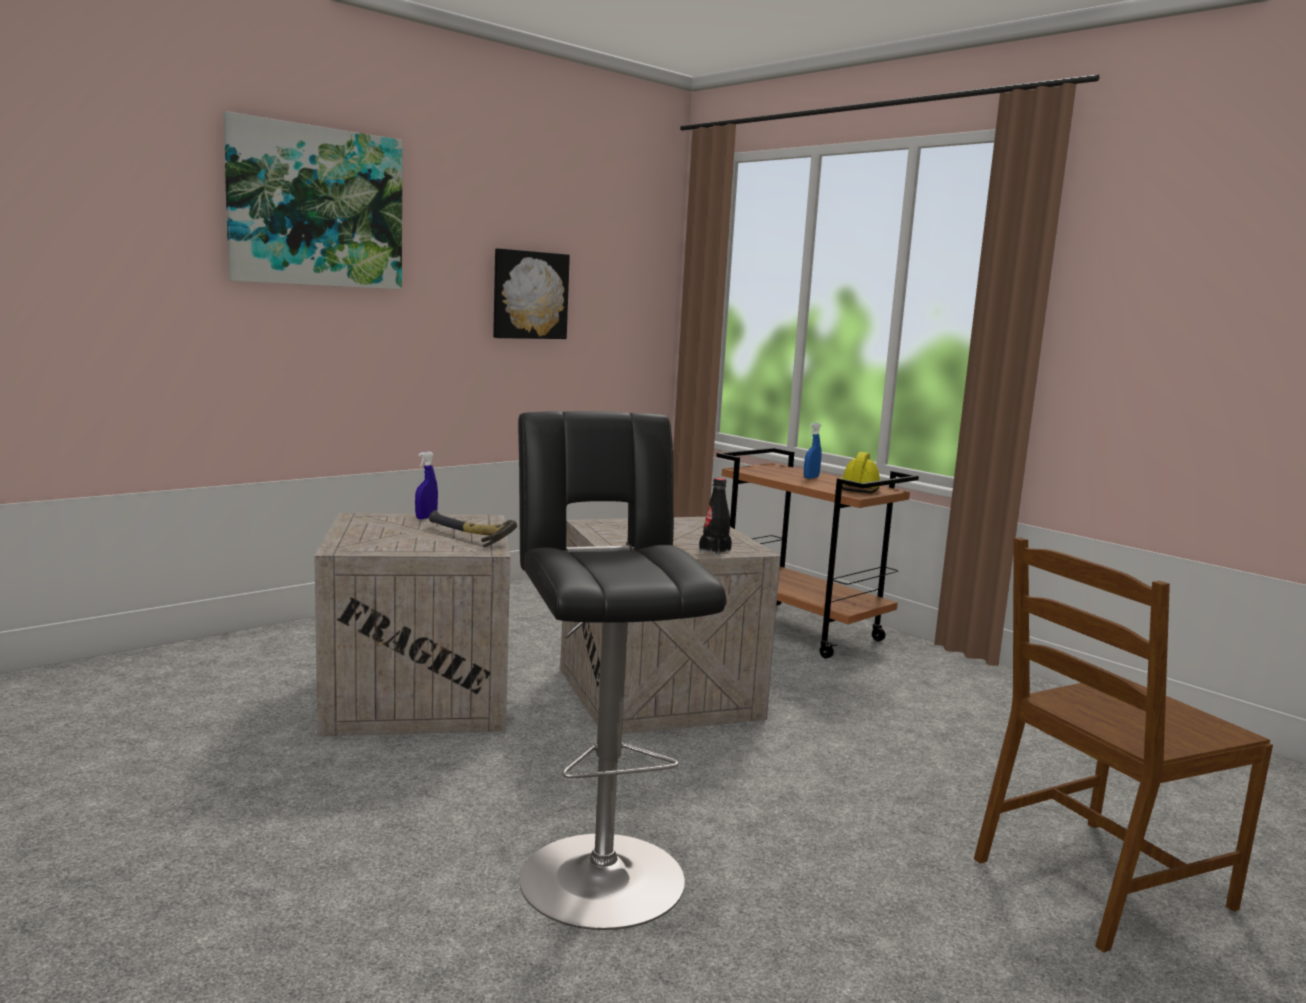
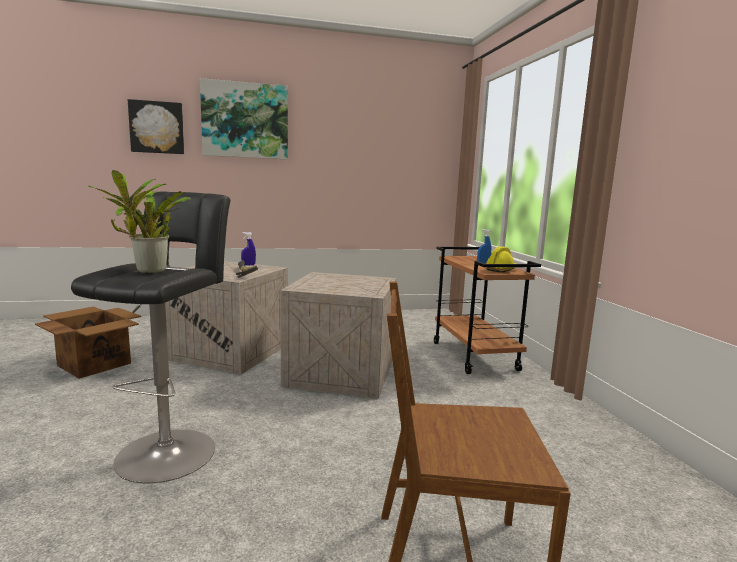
camera: 30 degrees right, 0 degrees up
picture [493,249,570,339] -> picture moved to [128,99,184,154]
black bottle [699,478,732,555] -> none
none -> cardboard box [35,306,142,379]
none -> potted plant [88,170,191,274]

